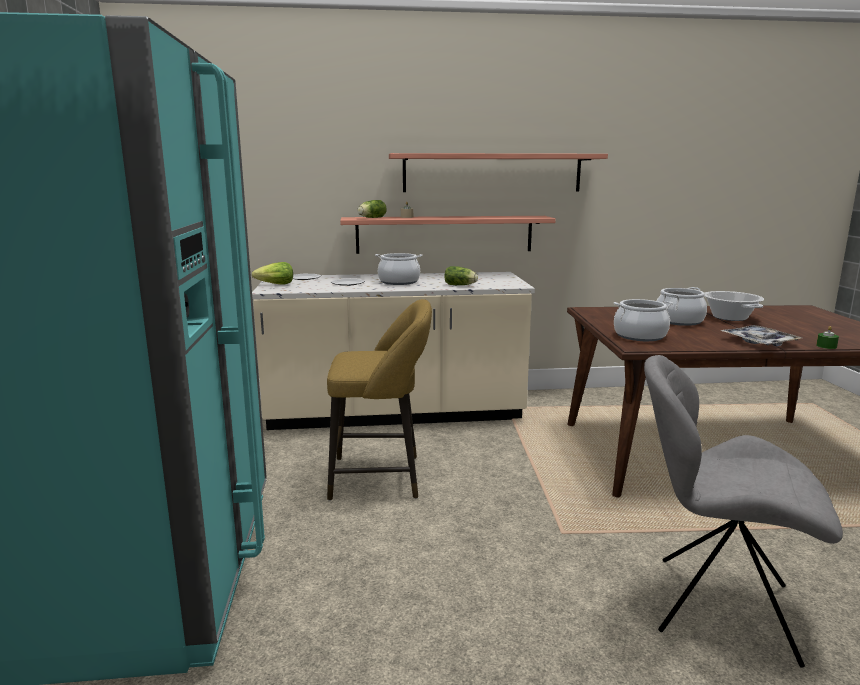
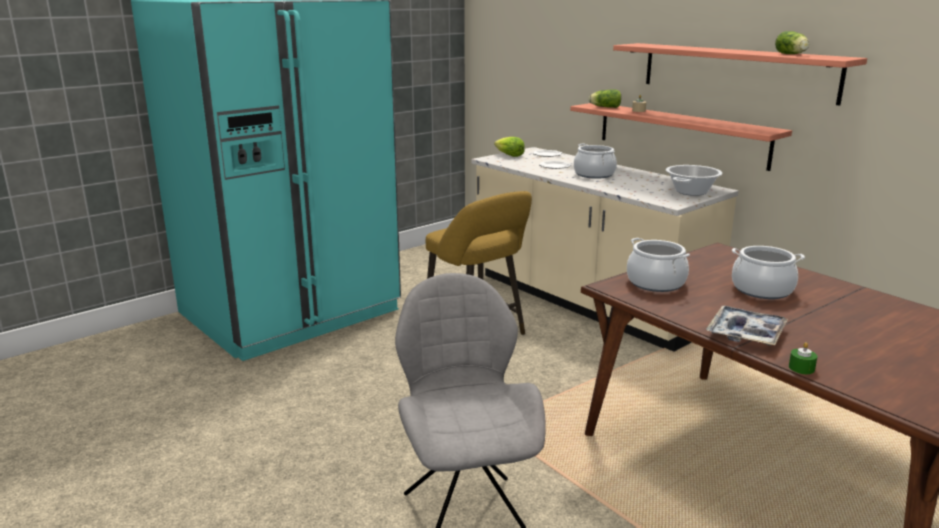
camera: 55 degrees right, 5 degrees up
lettuce [444,266,478,285] -> lettuce moved to [775,31,809,54]
cooking pot [704,291,764,321] -> cooking pot moved to [666,165,723,196]

